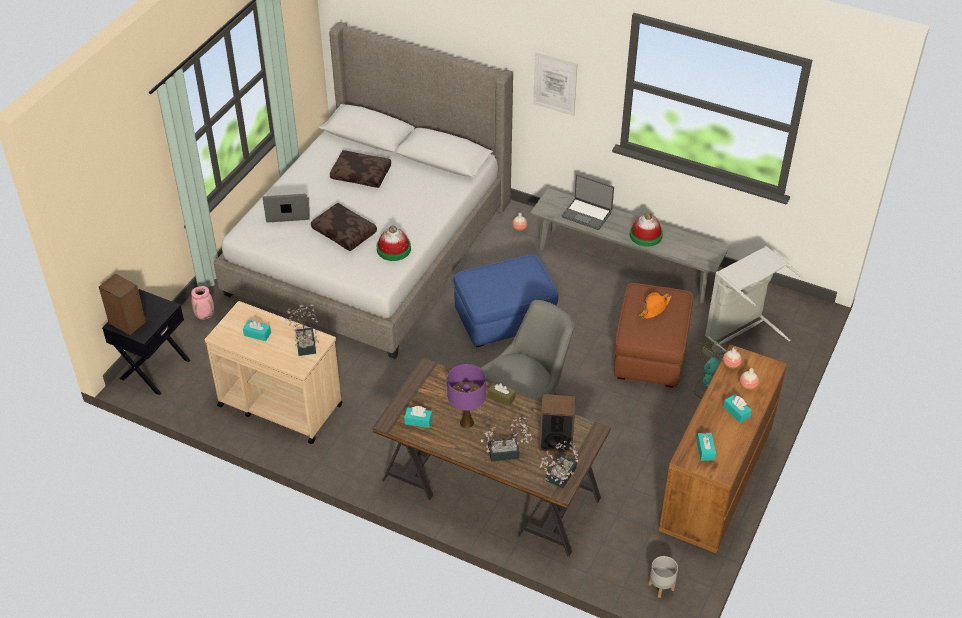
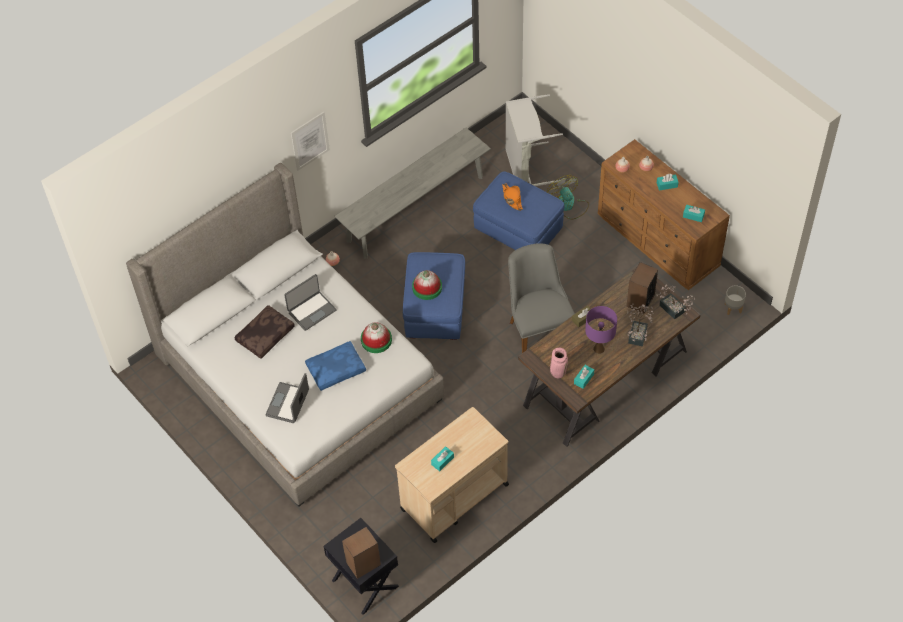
camera: 65 degrees left, 10 degrees up
pink vase [191,286,214,320] -> pink vase moved to [550,348,568,379]
potted plant [285,304,319,356] -> none
brown pillow [311,203,377,251] -> blue pillow [305,341,366,391]
laptop [562,174,614,230] -> laptop moved to [284,274,337,331]
brown ottoman [614,283,693,388] -> blue ottoman [473,172,565,250]
hat [630,212,663,247] -> hat moved to [412,270,442,300]

